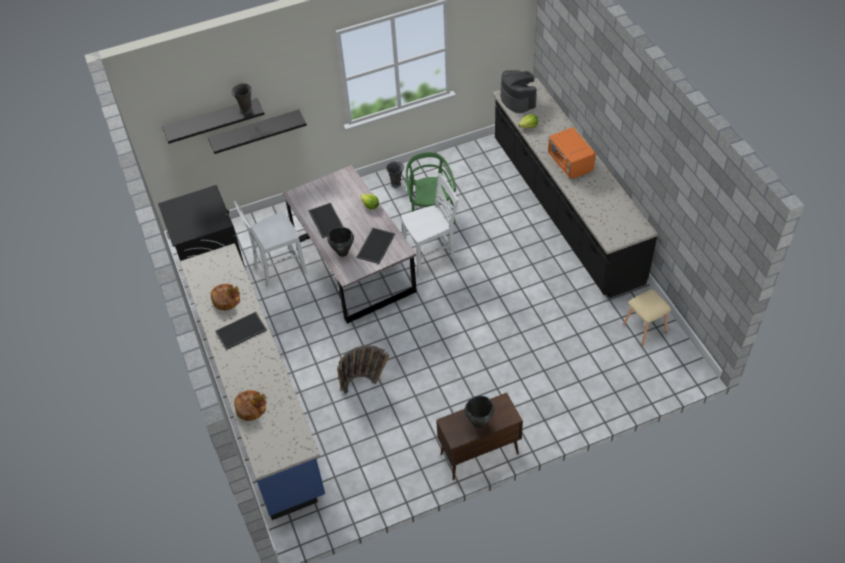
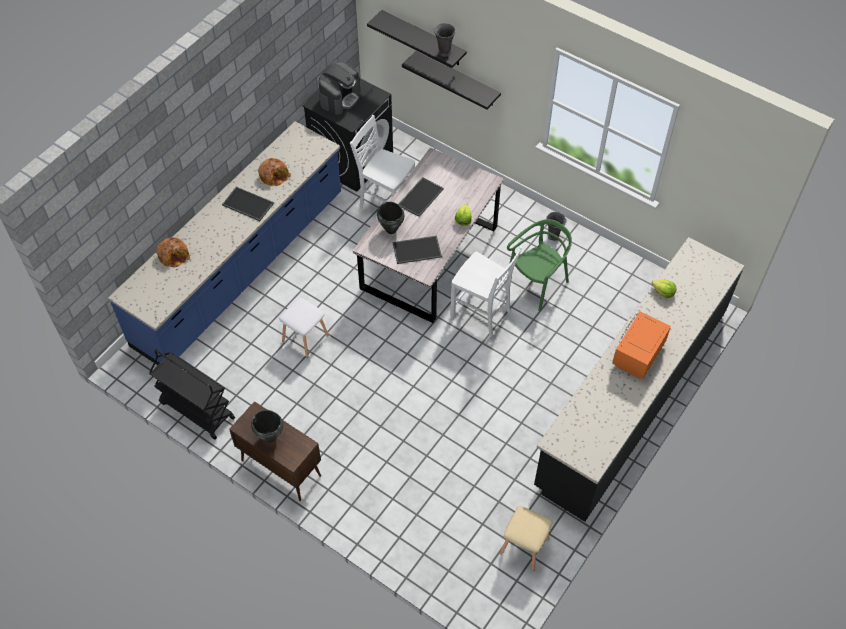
camera: 55 degrees right, 5 degrees up
basket [337,346,389,394] -> white stool [279,298,329,358]
coffee machine [500,70,537,113] -> coffee machine moved to [319,61,360,115]
none -> black cart [149,350,235,440]

